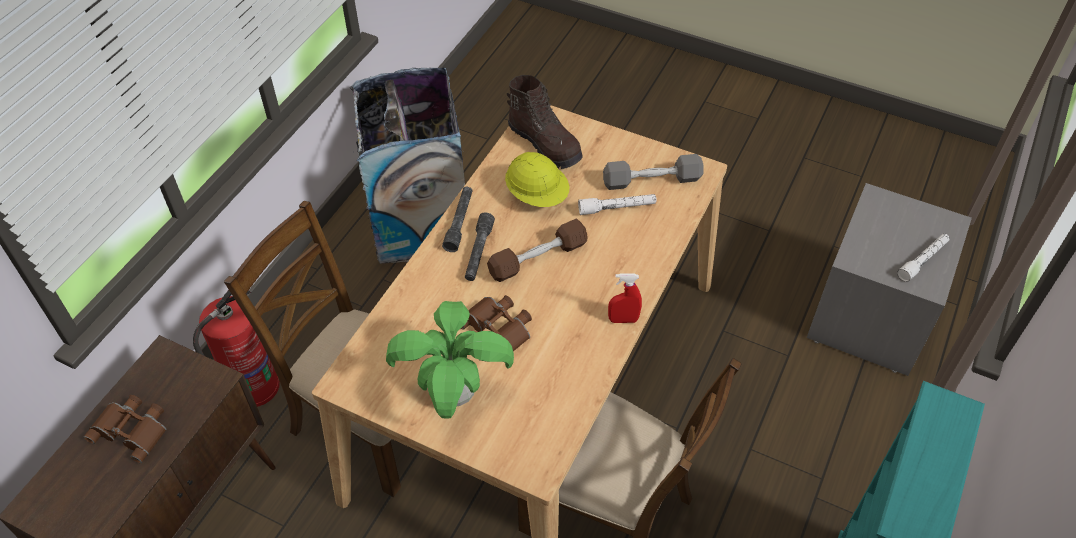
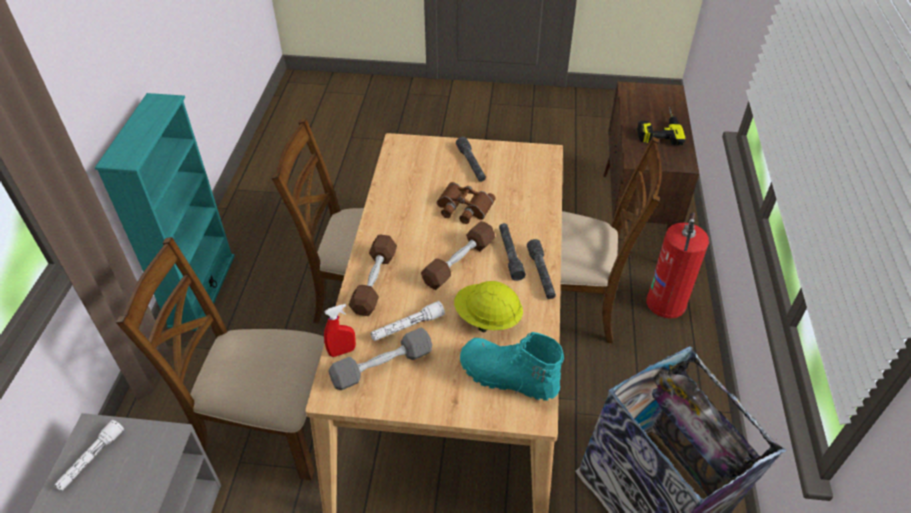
camera: 160 degrees right, 5 degrees down
brown binoculars [84,395,166,463] -> power drill [637,107,686,146]
potted plant [386,301,514,419] -> grey flashlight [456,137,486,182]
brown boot [507,75,583,169] -> turquoise boot [460,332,564,401]
red spray bottle [608,274,642,323] -> red spray bottle moved to [324,304,356,357]
none -> brown chair [116,237,325,480]
none -> brown dumbbell [348,235,397,316]

